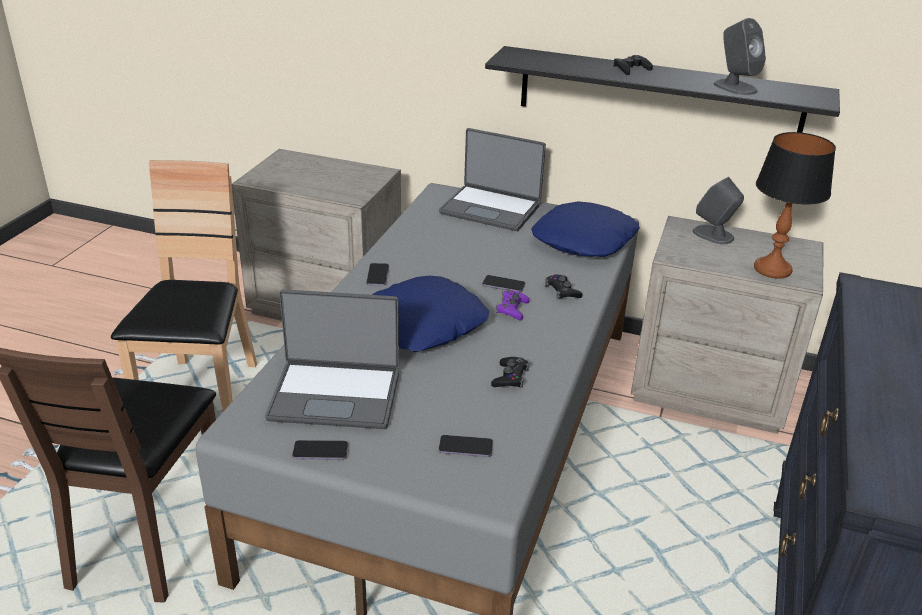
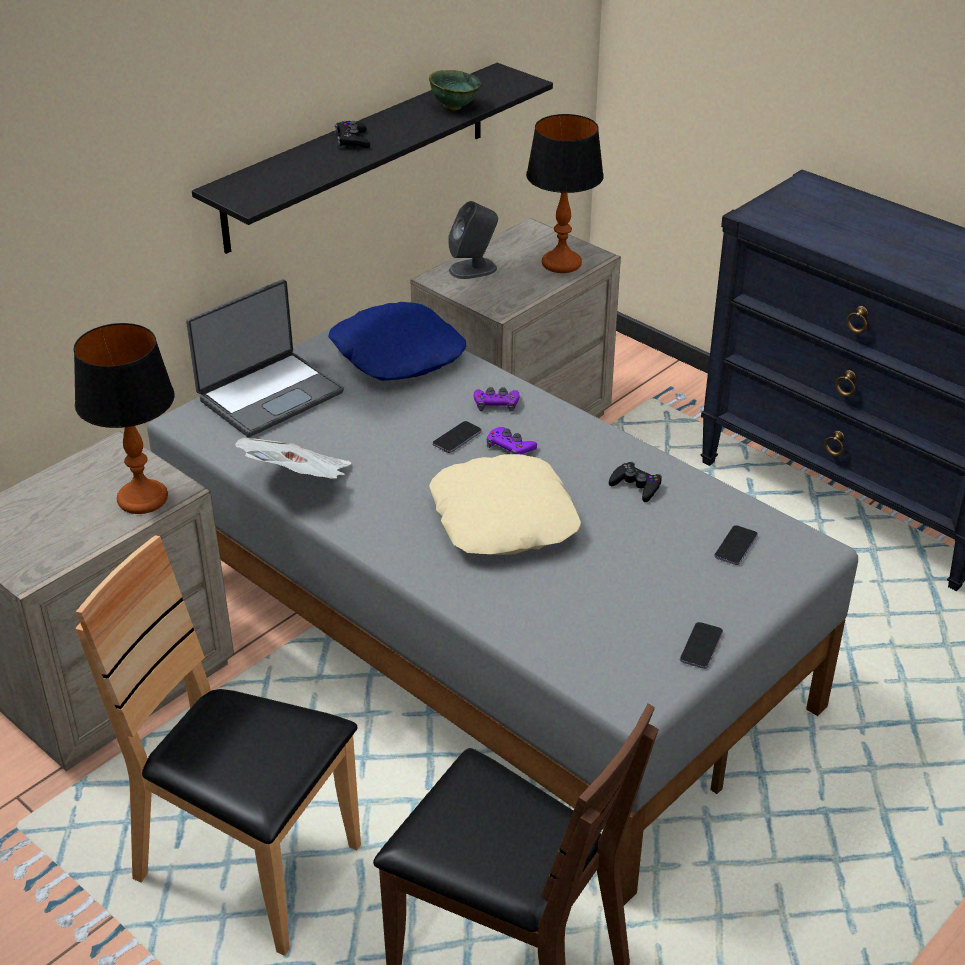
camera: 65 degrees left, 5 degrees up
laptop [265,289,399,429] -> none
phone [366,263,389,286] -> none
blue pillow [372,276,489,352] -> beige pillow [429,454,581,555]
black game controller [545,274,582,299] -> purple game controller [474,387,520,412]
grey speaker [714,18,766,95] -> green bowl [429,70,481,110]
none -> table lamp [74,323,175,514]
none -> newspaper [235,438,351,479]

